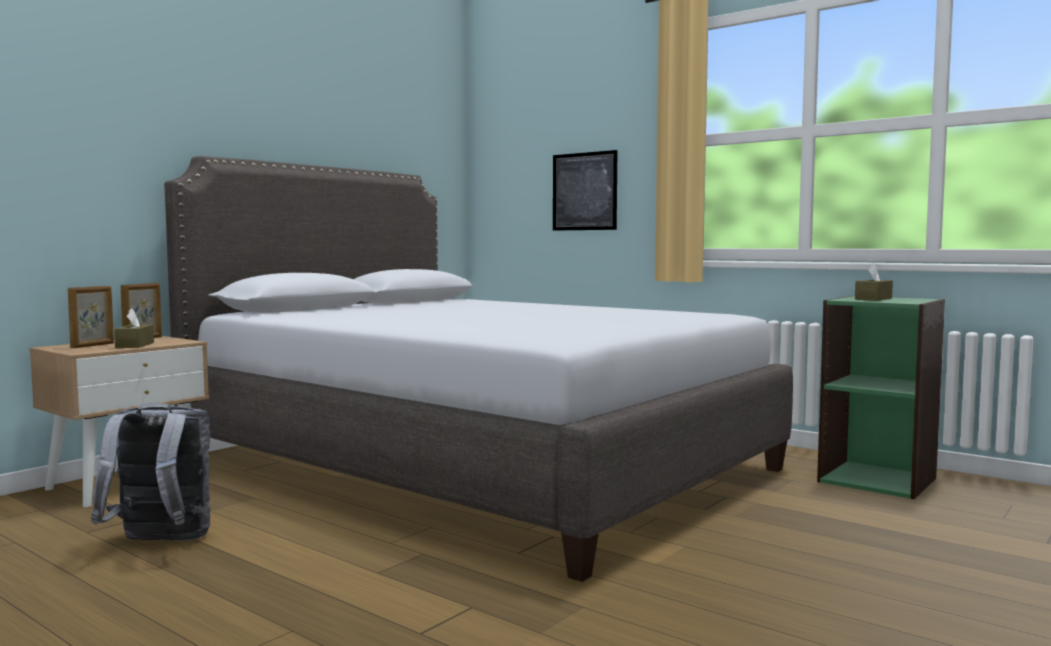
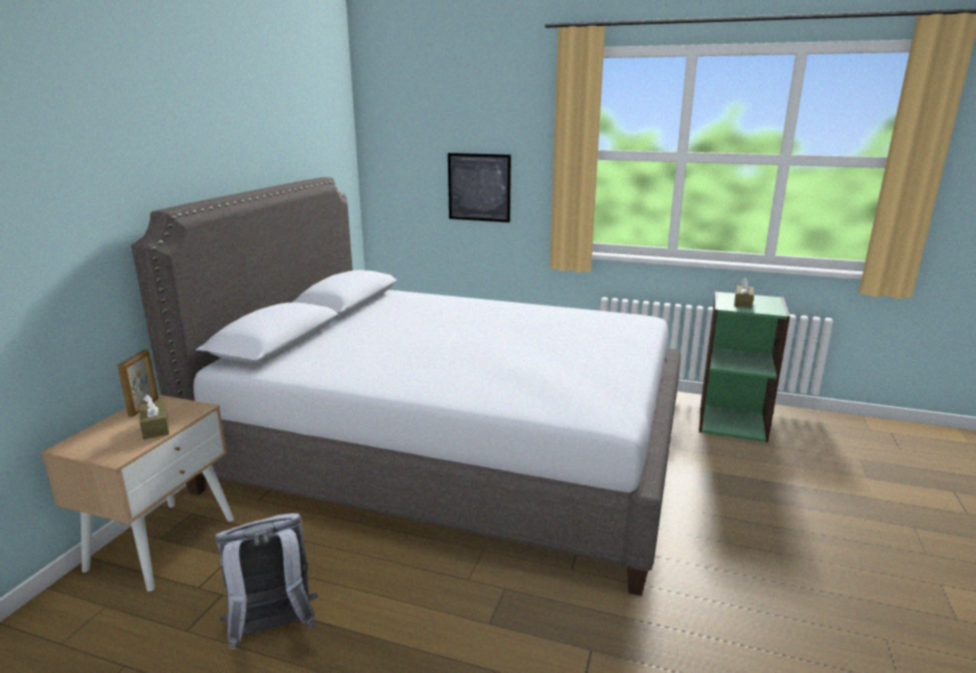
camera: 20 degrees left, 15 degrees up
picture frame [68,286,114,348] -> none

